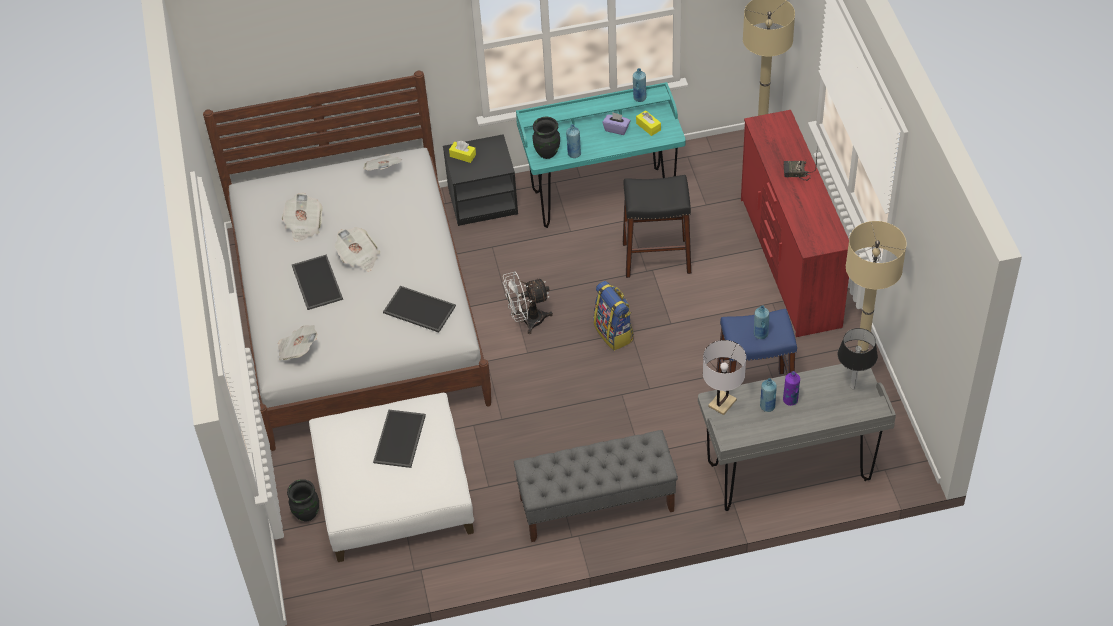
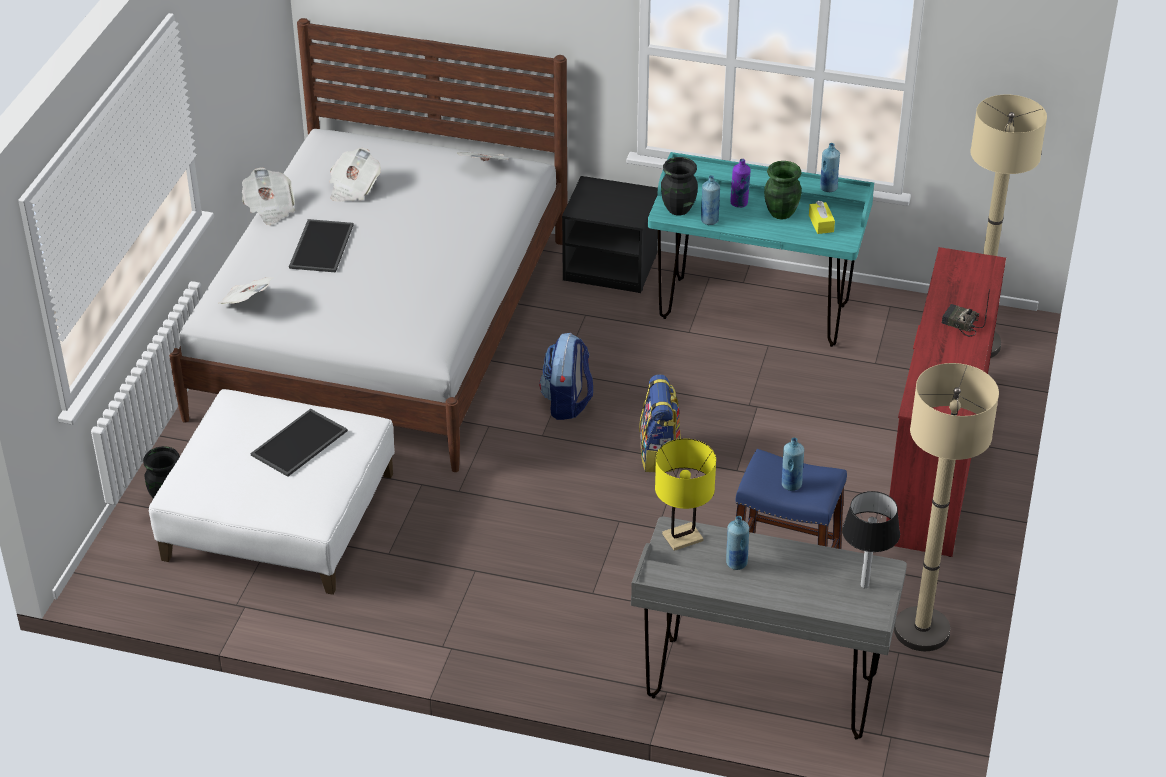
camera: 25 degrees right, 10 degrees down
newspaper [335,227,380,271] -> newspaper moved to [242,167,295,225]
tray [383,286,456,333] -> none
yellow tissue box [449,141,476,163] -> none
white fan [503,271,553,334] -> backpack [539,333,593,420]
grey bench [514,430,678,542] -> none
purple tissue box [602,112,631,135] -> green vase [764,161,802,220]
black stool [623,175,691,278] -> none
white table lamp [703,340,746,415] -> yellow table lamp [655,439,716,551]
purple bottle [783,371,800,406] -> purple bottle moved to [730,159,751,208]

